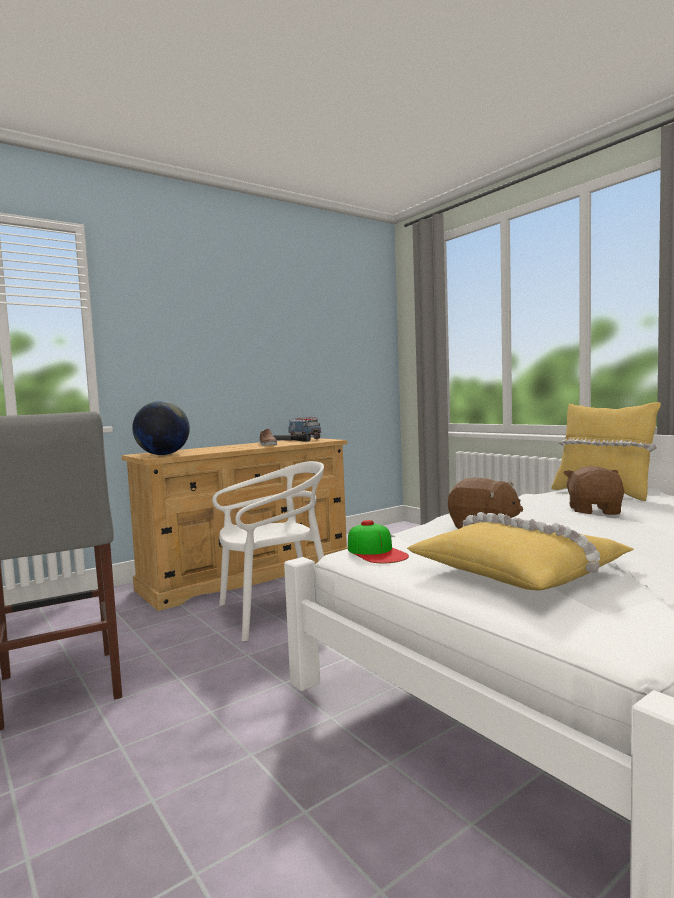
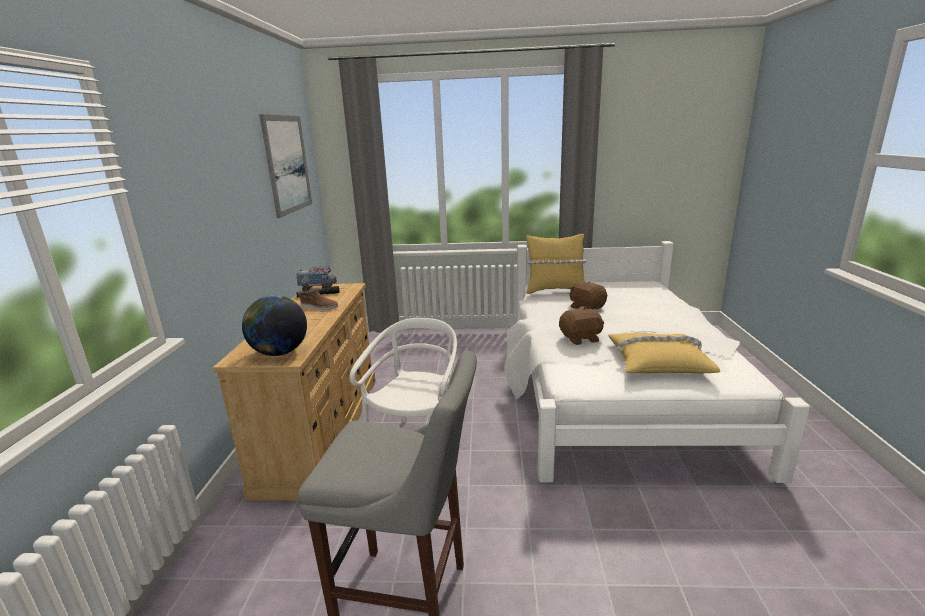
camera: 50 degrees left, 15 degrees up
cap [348,520,409,563] -> none
none -> picture [259,114,312,218]

